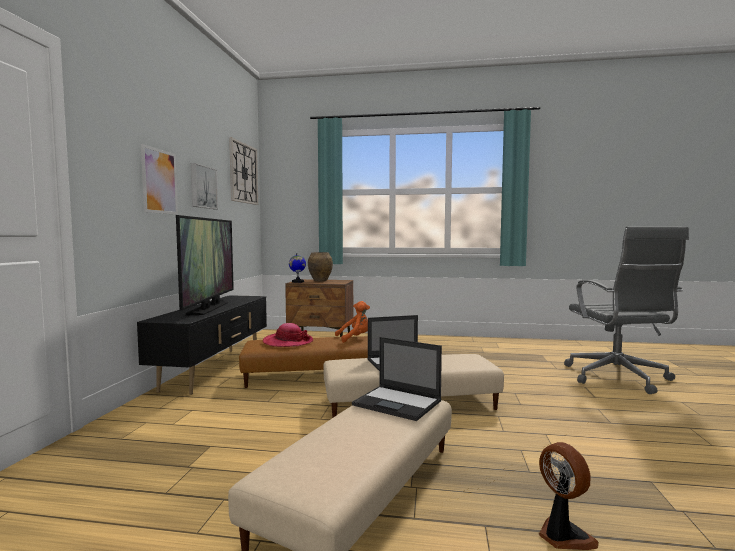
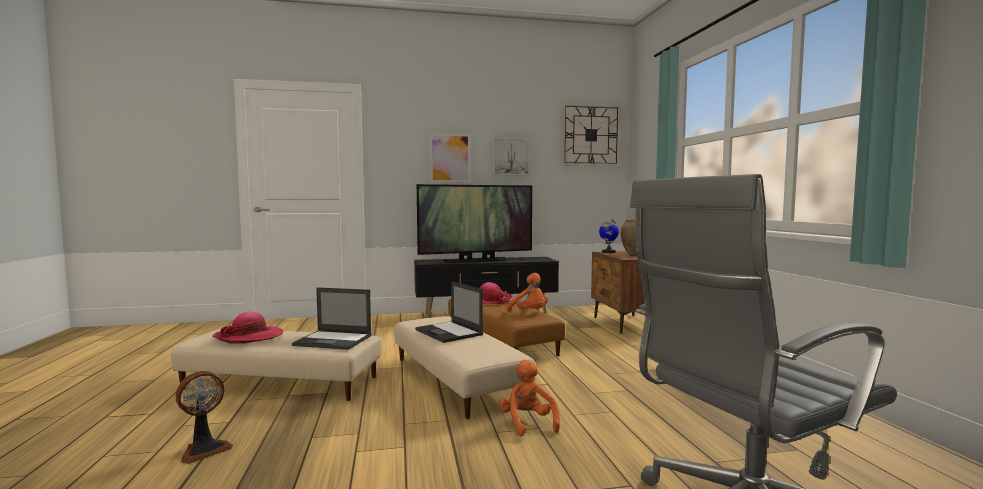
camera: 70 degrees right, 0 degrees up
laptop [352,337,442,421] -> laptop turned 90 degrees counterclockwise [292,287,372,350]
none -> hat [213,312,283,344]
none -> orange plush toy [499,360,560,436]

